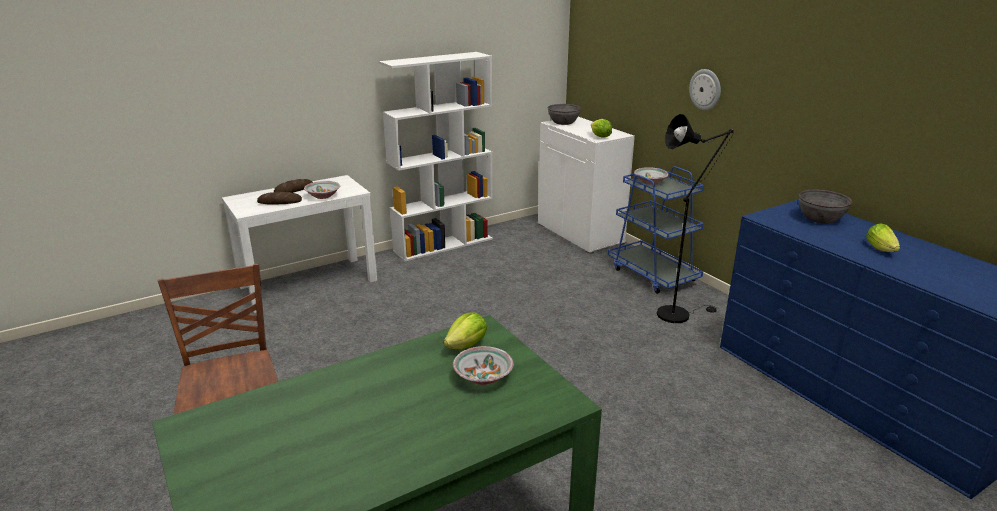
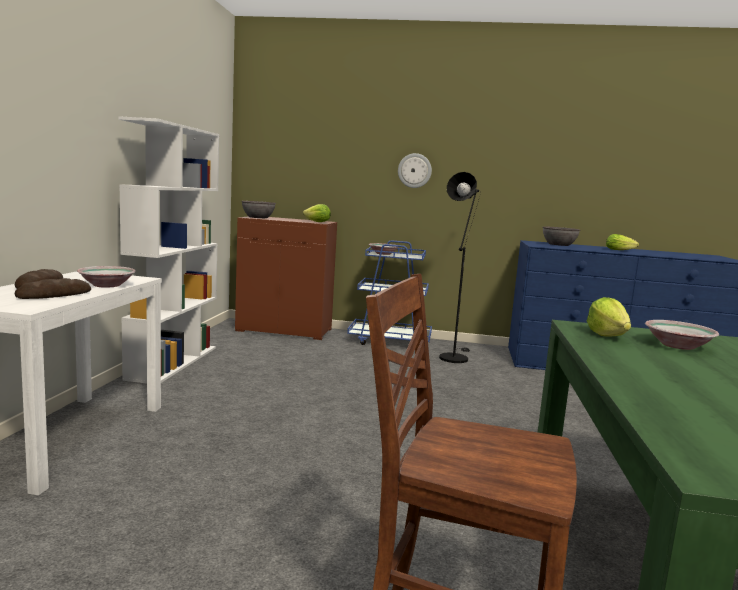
camera: 50 degrees left, 15 degrees down
white cabinet [538,117,635,254] -> brown cabinet [235,216,337,340]

